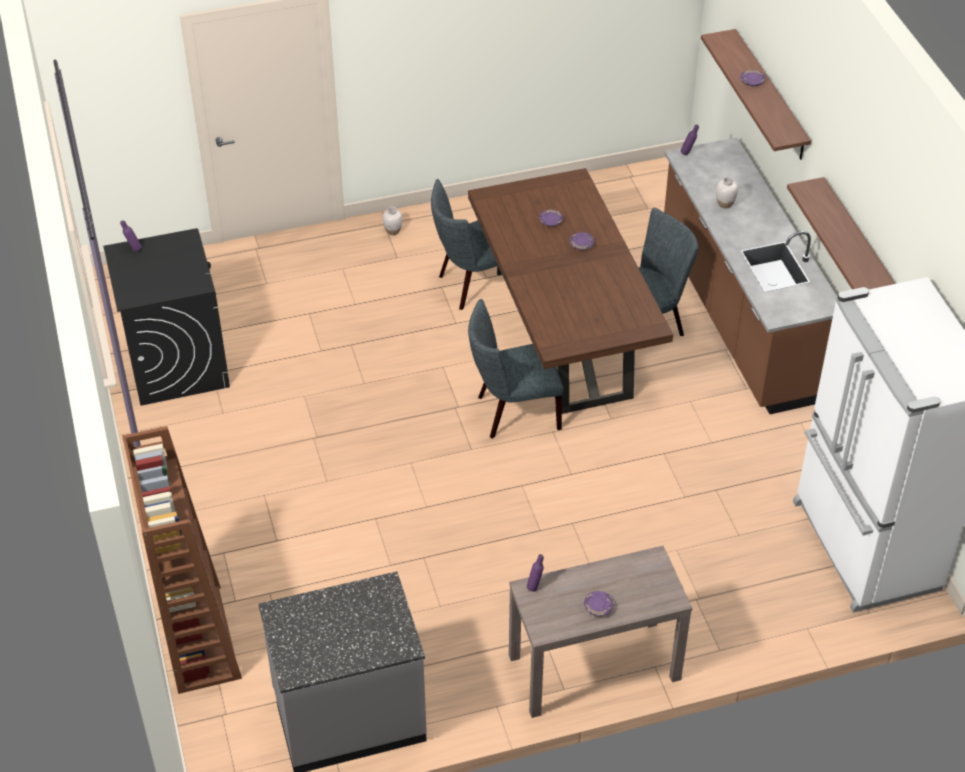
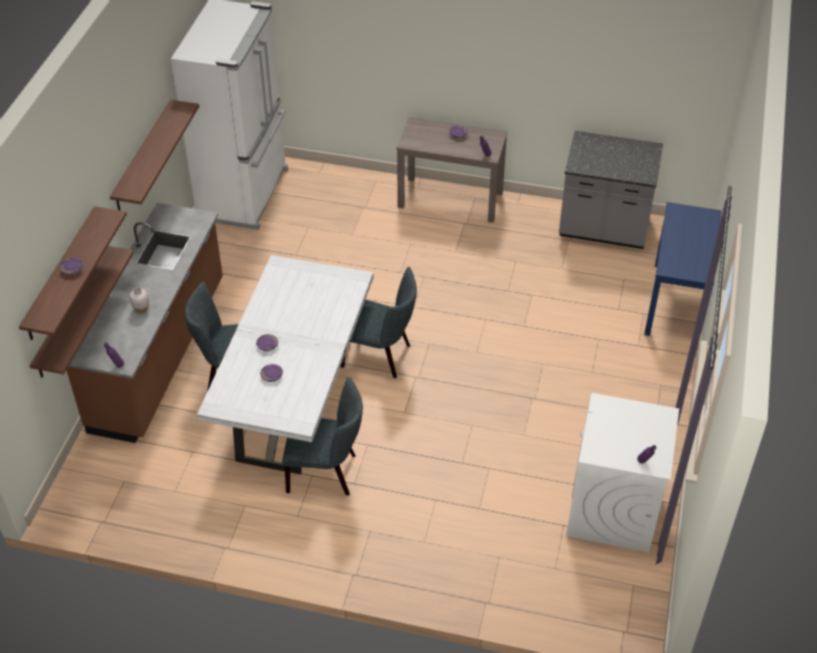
camera: 150 degrees left, 0 degrees up
black washing machine [103,228,230,406] -> white washing machine [567,393,679,552]
brown bookcase [122,426,242,694] -> blue console table [644,202,722,336]
white vase [383,207,403,235] -> none
brown dining table [468,168,673,414] -> white dining table [197,255,373,475]
none -> shelf [30,246,134,378]

